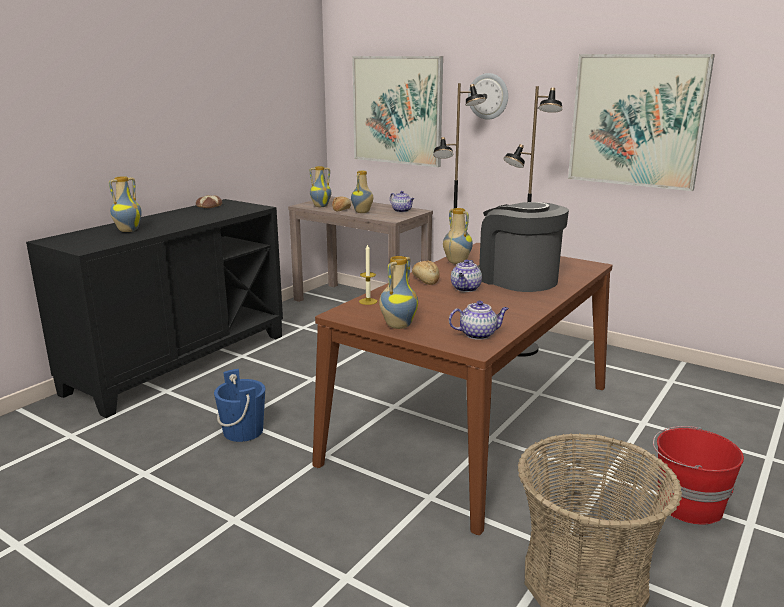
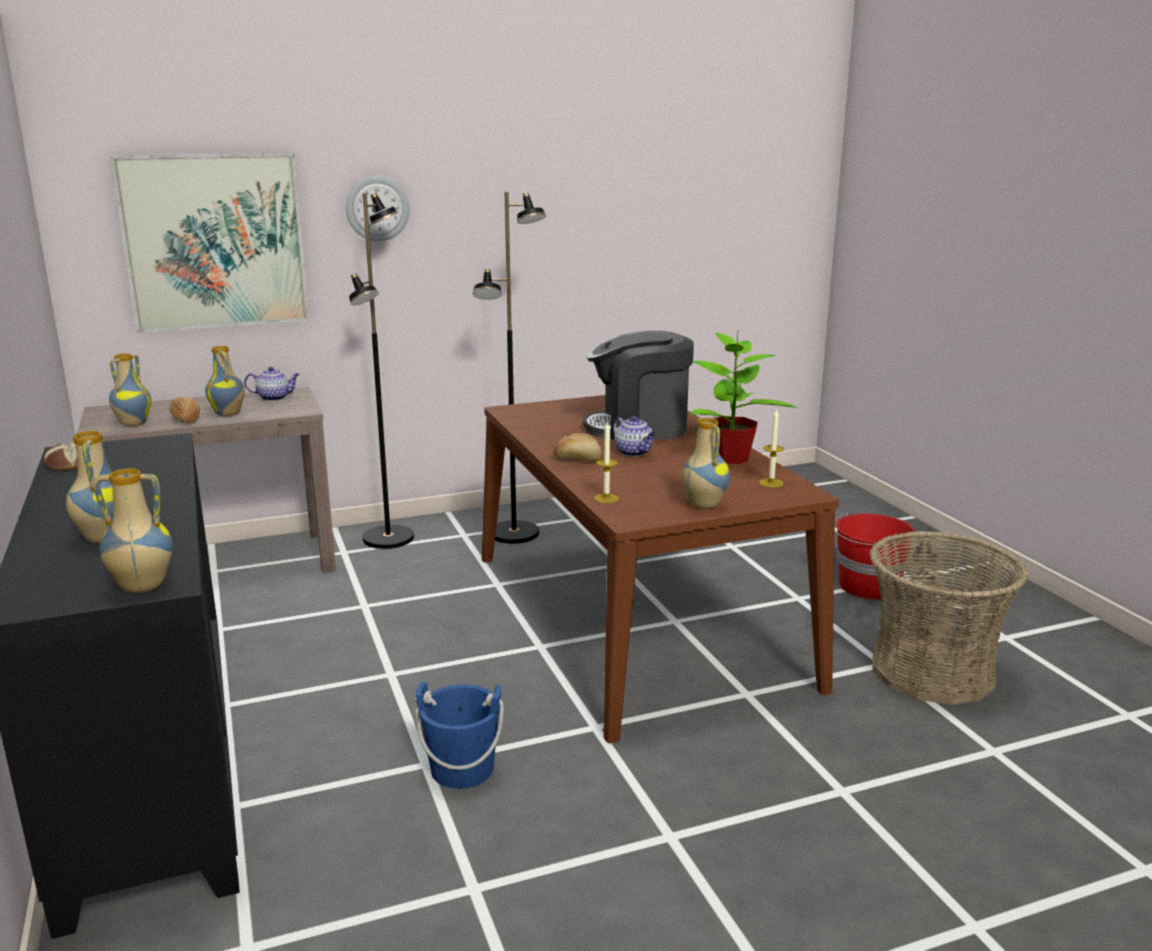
camera: 55 degrees left, 0 degrees up
vase [443,208,473,264] -> vase moved to [93,468,173,593]
teapot [449,300,509,340] -> candle [759,408,784,488]
picture [568,54,715,191] -> none
none -> potted plant [690,330,797,464]

